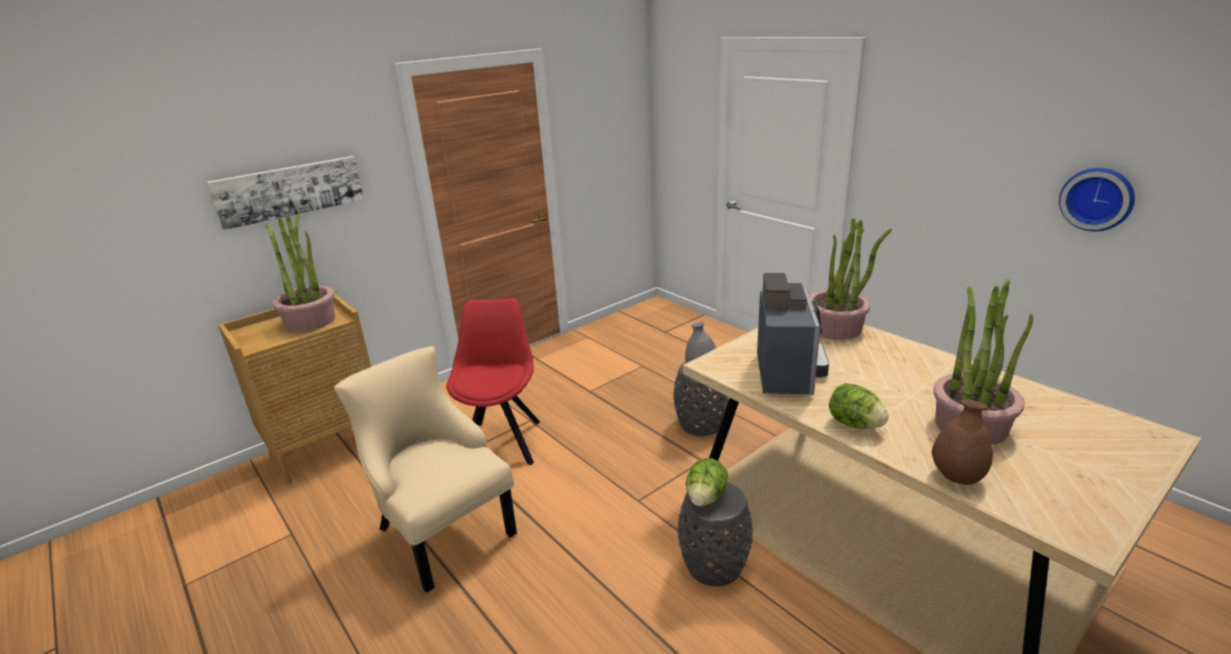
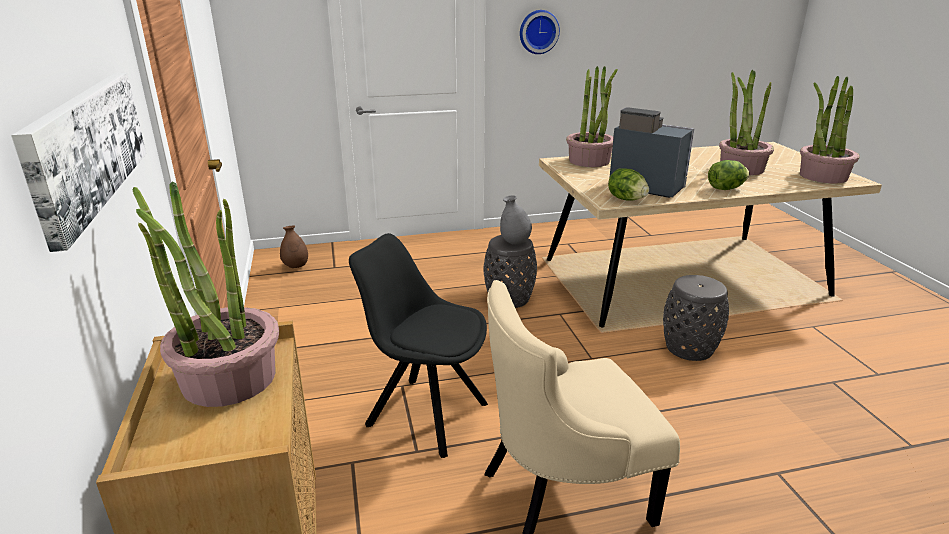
camera: 65 degrees left, 0 degrees up
red chair [446,298,540,465] -> black chair [349,233,488,458]
lettuce [686,458,728,506] -> lettuce moved to [608,169,649,201]
brown vase [932,399,993,485] -> brown vase moved to [280,225,308,268]
wall clock [1059,168,1135,231] -> wall clock moved to [520,10,560,54]
none -> potted plant [800,76,860,183]

